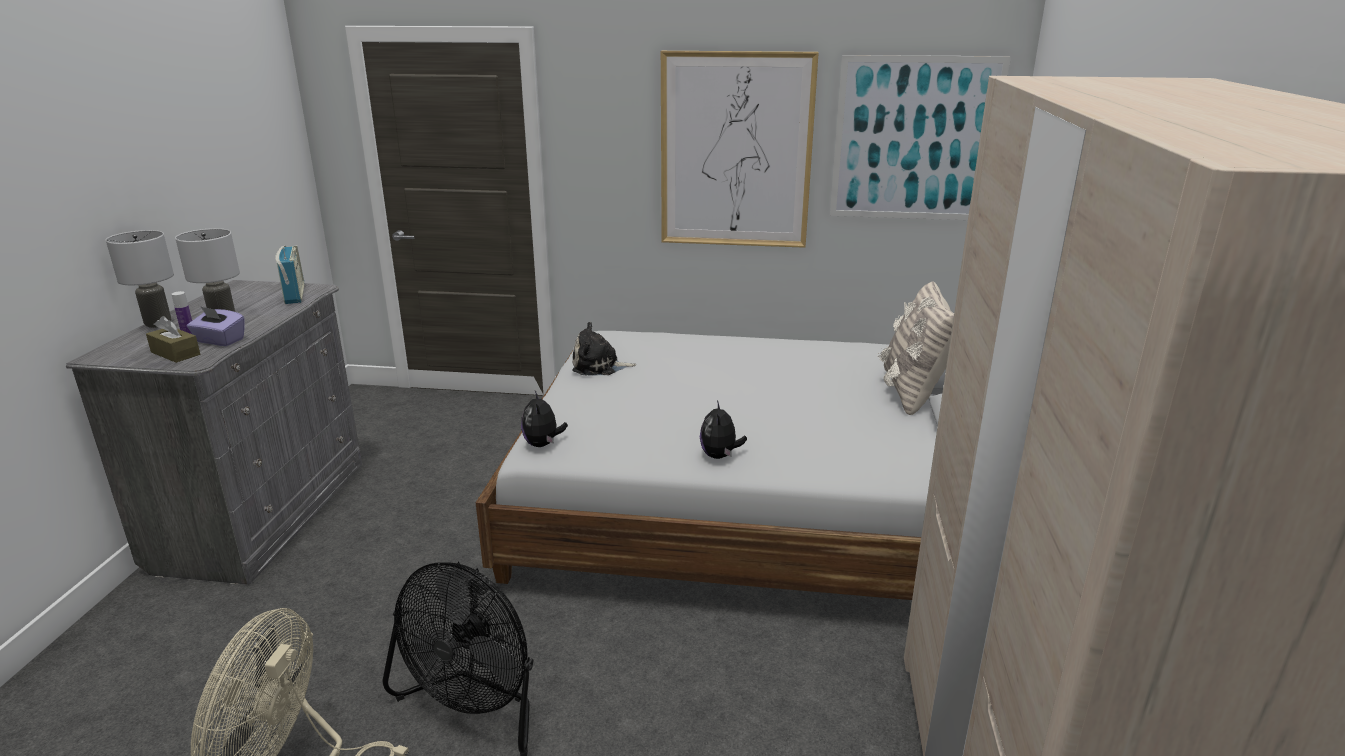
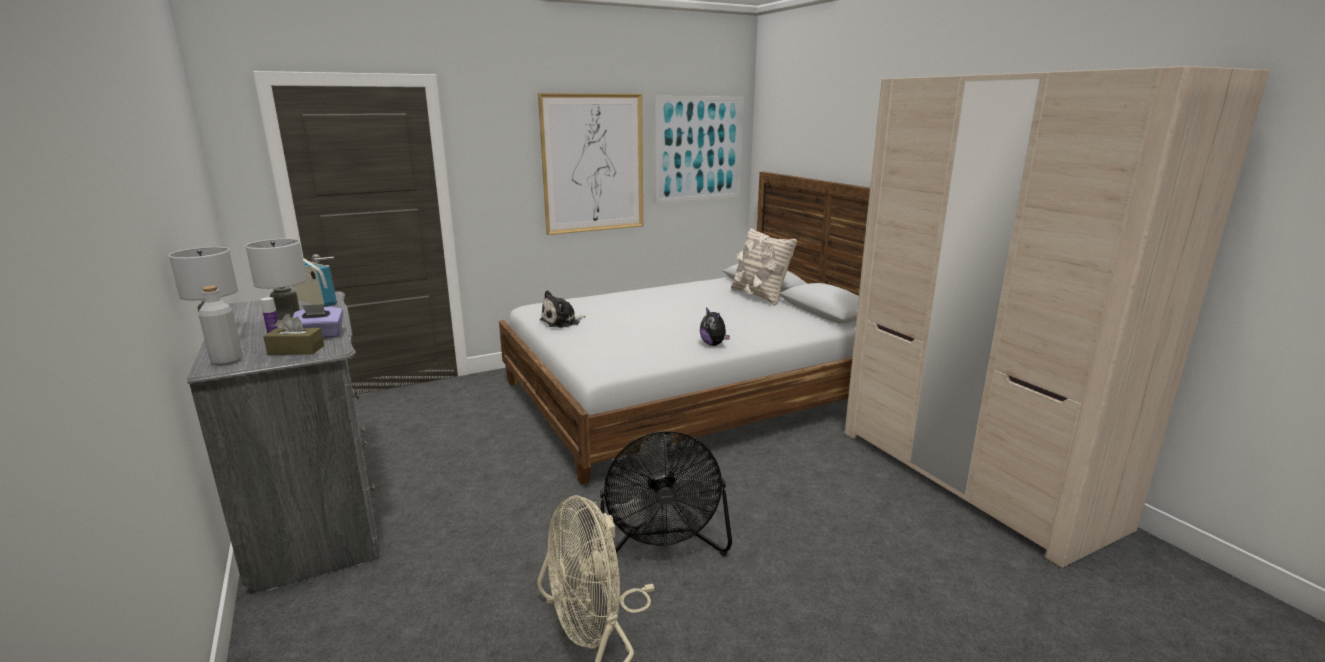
camera: 35 degrees left, 5 degrees down
plush toy [521,391,568,447] -> none
none -> grey bottle [198,286,243,366]

